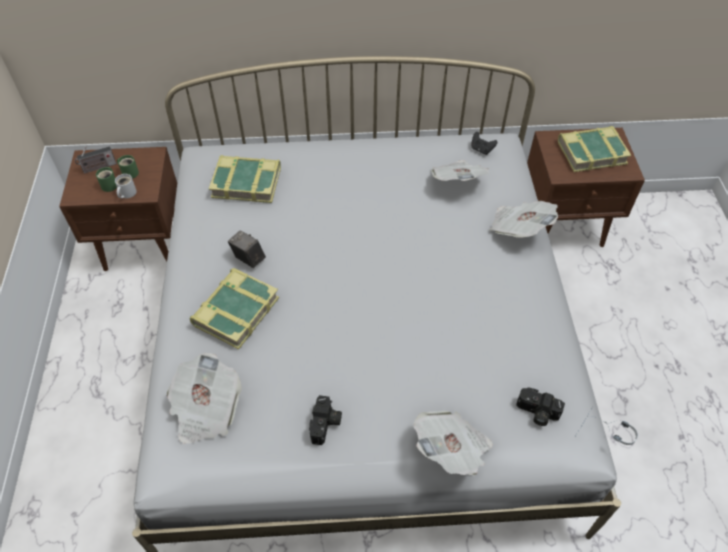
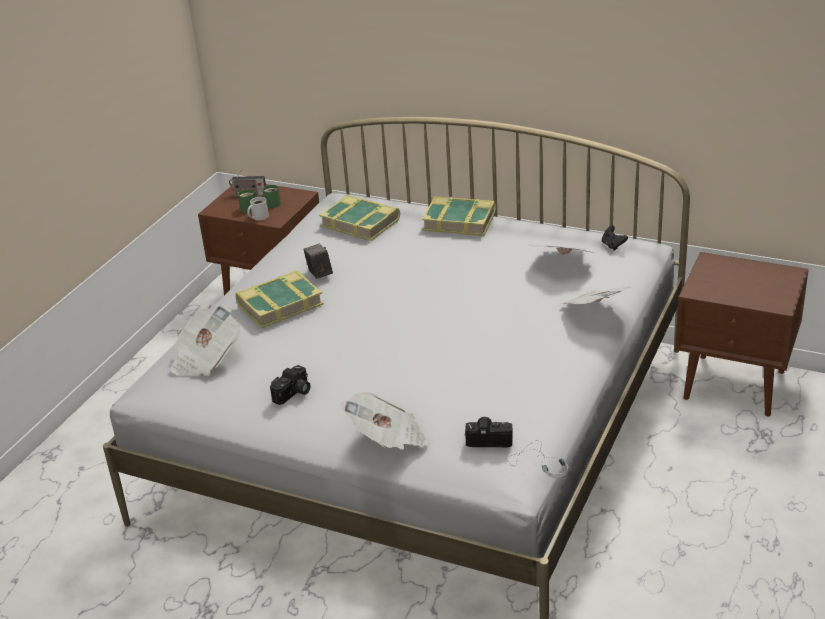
camera: 30 degrees right, 20 degrees down
camera [516,387,565,426] -> camera turned 135 degrees clockwise [465,417,513,447]
book [558,126,631,172] -> book moved to [422,196,496,236]

